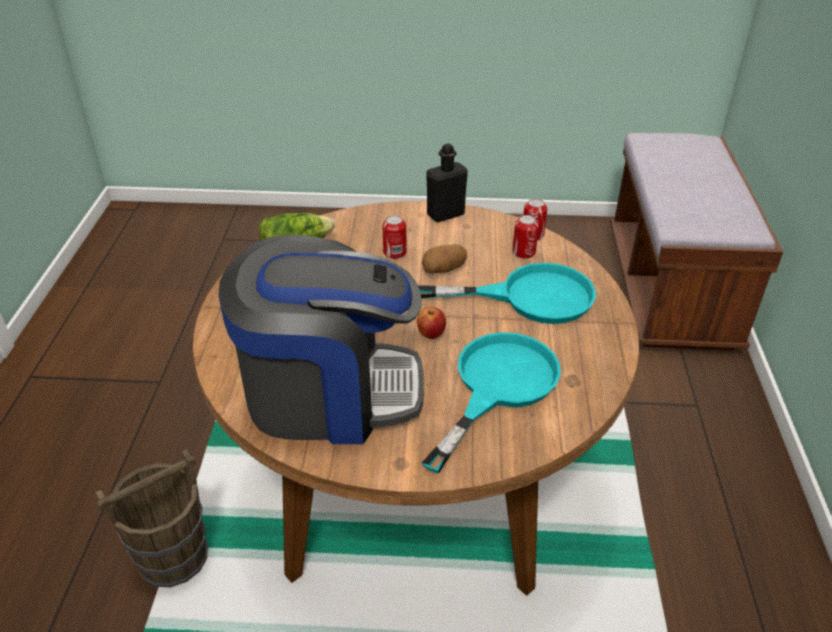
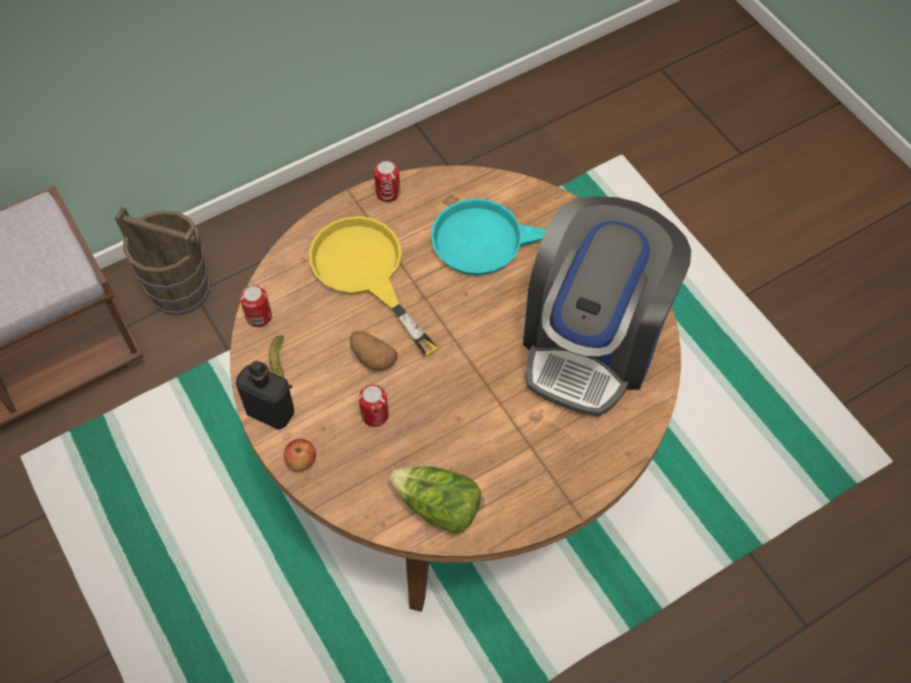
camera: 125 degrees left, 20 degrees up
brown bucket [96,449,208,588] -> brown bucket moved to [115,207,210,315]
coffee machine [218,235,424,444] -> coffee machine turned 120 degrees counterclockwise [523,196,691,416]
apple [417,307,446,339] -> apple moved to [284,439,316,472]
turquoise frying pan [418,263,596,324] -> yellow frying pan [309,216,438,356]
can [512,215,539,259] -> can moved to [374,161,400,202]
none -> banana [269,335,292,389]

